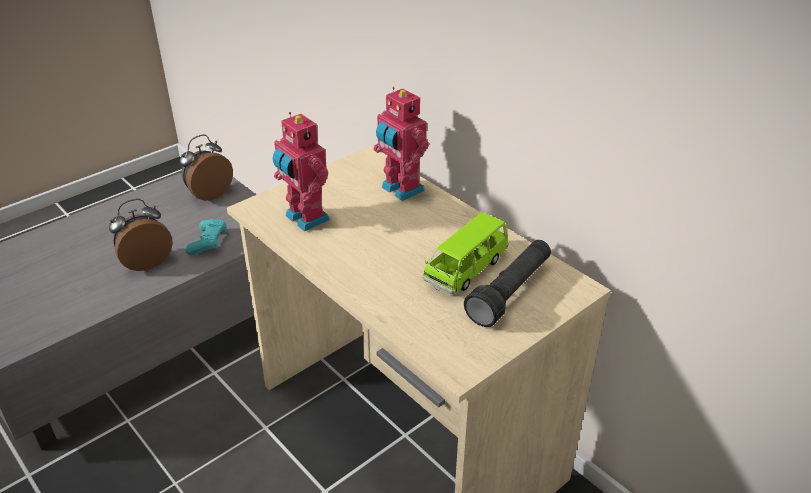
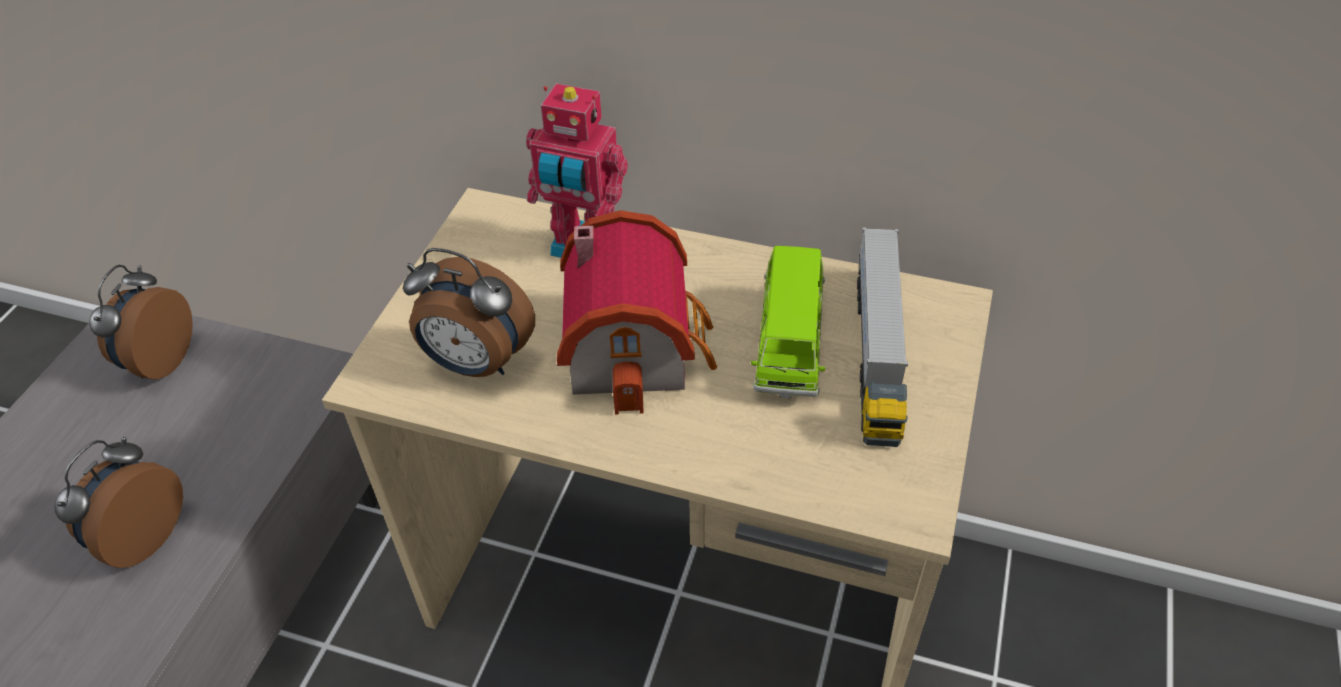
camera: 30 degrees left, 10 degrees up
turquoise game controller [185,219,227,255] -> none
toy robot [273,112,330,231] -> alarm clock [403,248,535,377]
black flashlight [464,240,551,327] -> toy truck [857,227,908,447]
none -> toy house [557,210,717,415]

